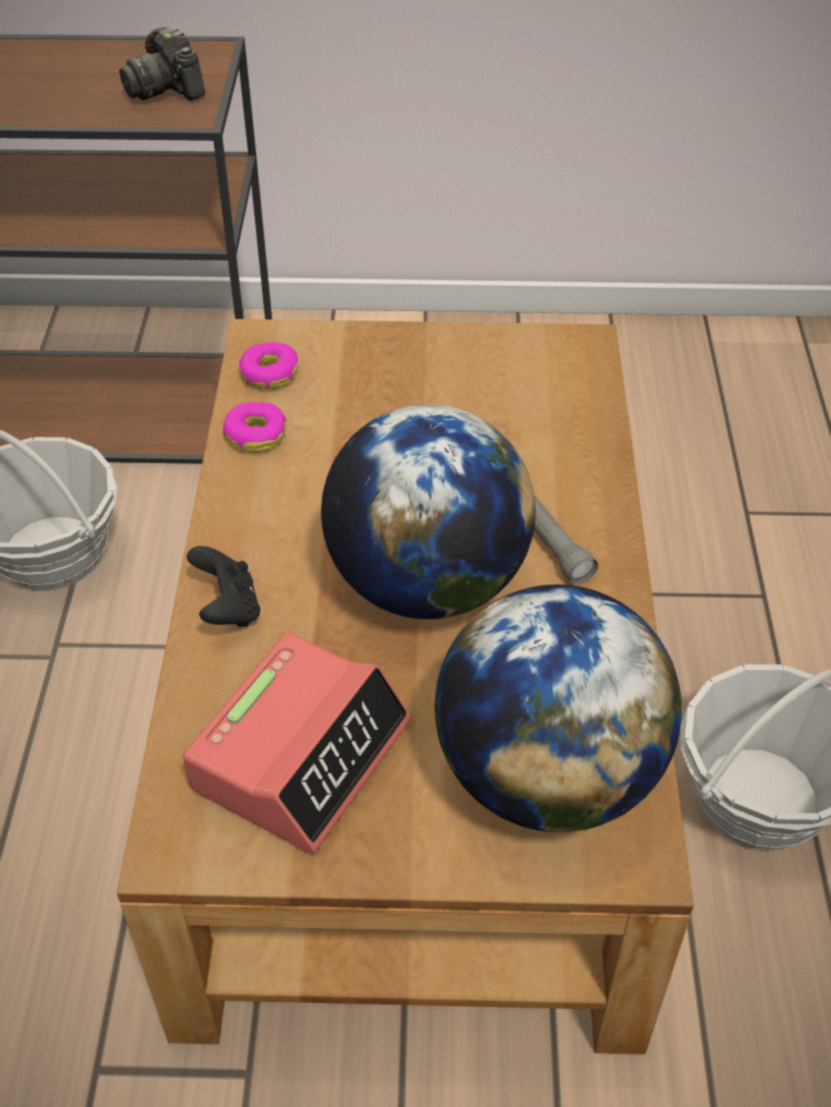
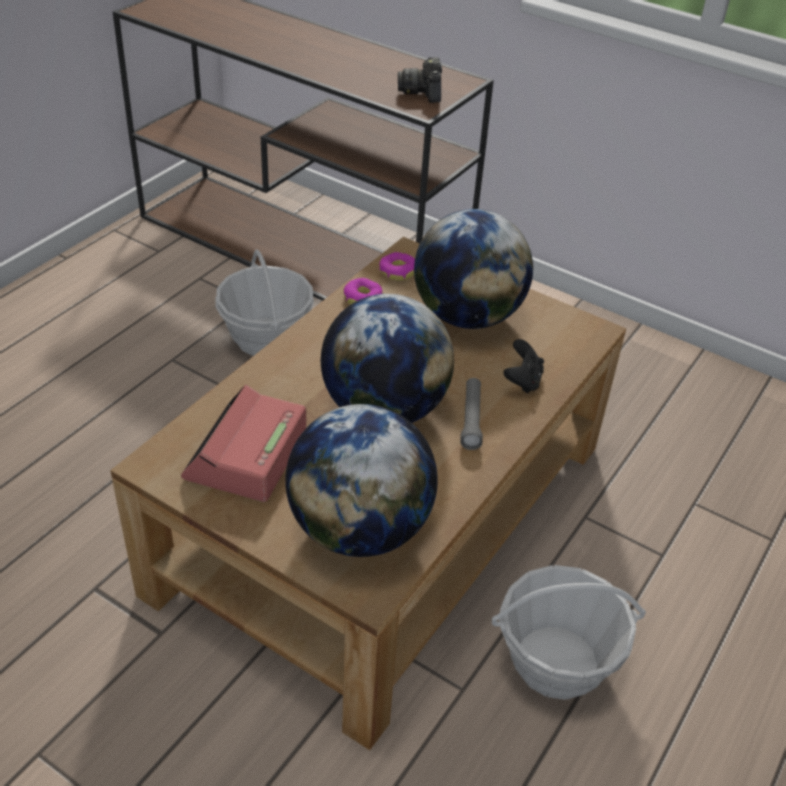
camera: 30 degrees right, 5 degrees down
alarm clock [183,633,411,854] -> alarm clock turned 135 degrees clockwise [181,385,306,502]
black game controller [187,546,260,627] -> black game controller moved to [504,339,544,393]
none -> globe [414,209,533,329]

